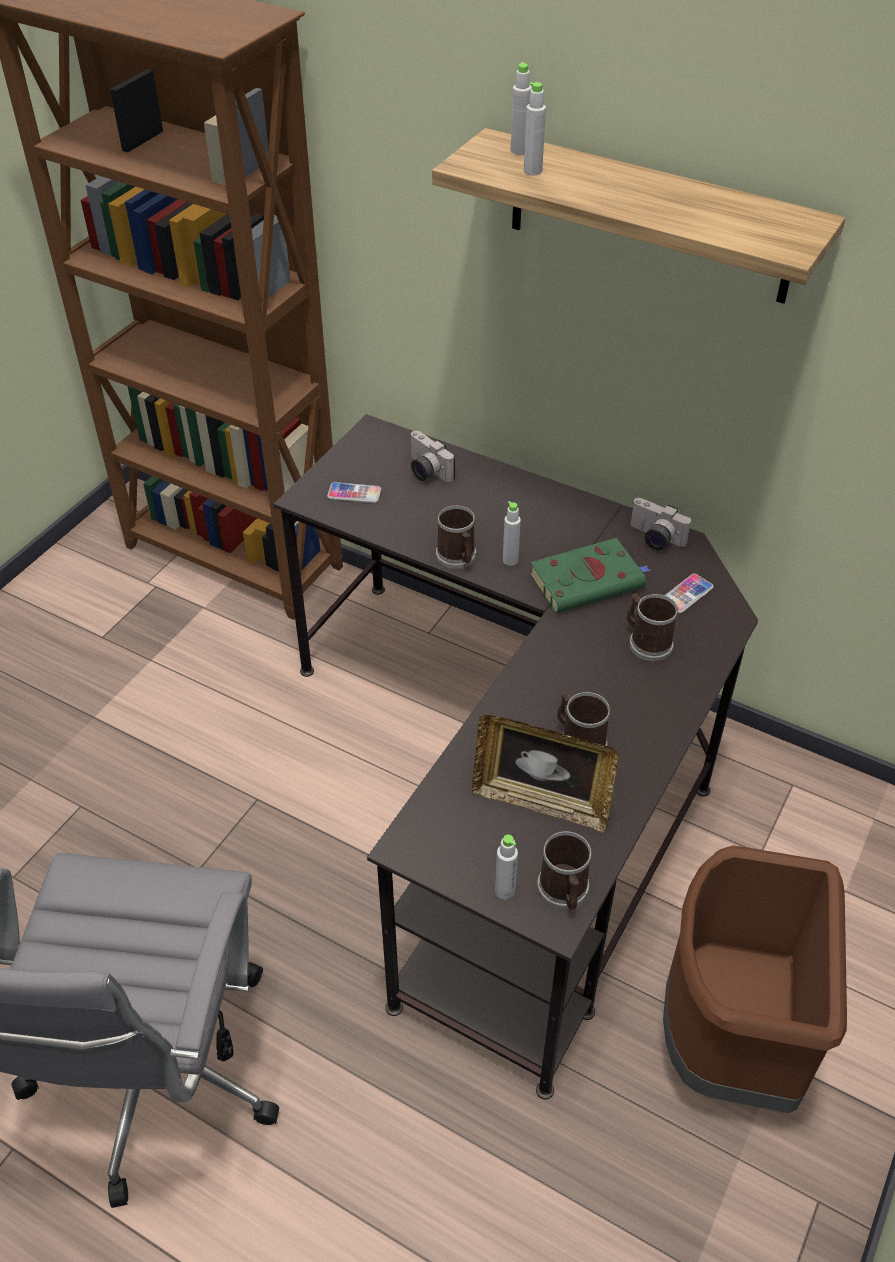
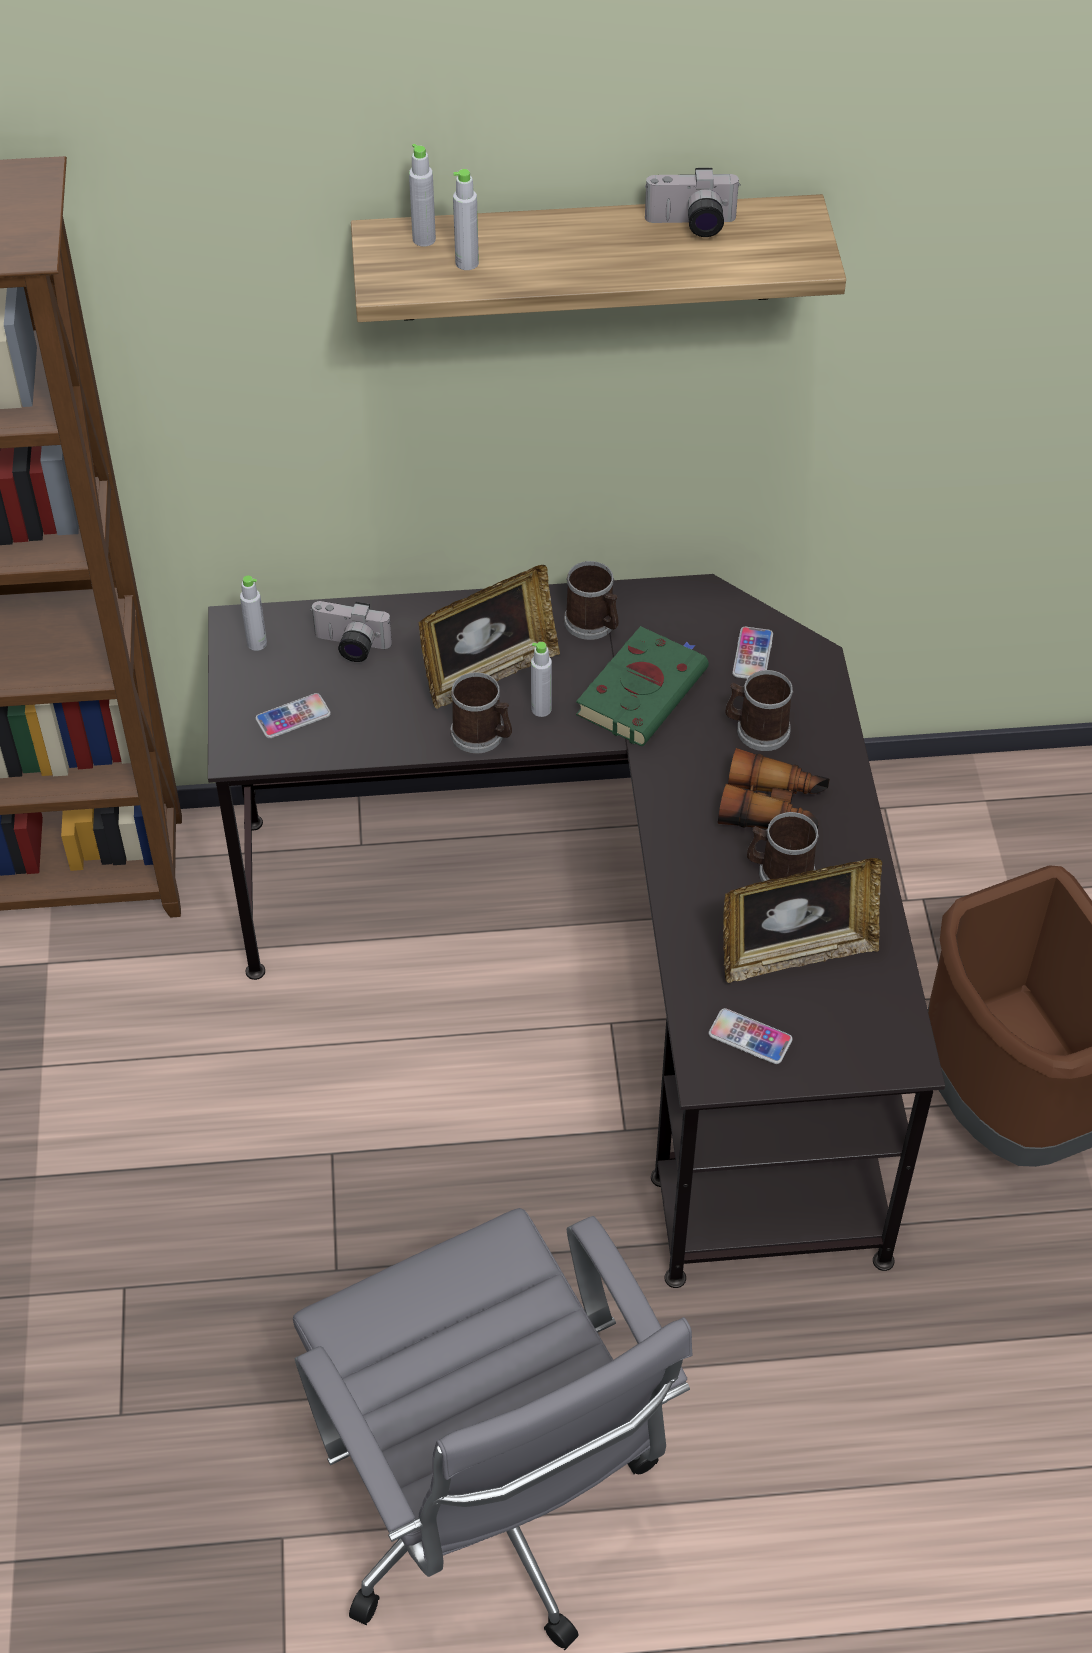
camera: 35 degrees left, 5 degrees up
grey bottle [495,835,518,900] -> grey bottle moved to [240,576,267,651]
mug [537,831,591,910] -> mug moved to [564,561,618,640]
camera [630,498,691,550] -> camera moved to [645,168,741,237]
none -> picture frame [419,565,560,709]
none -> phone [709,1008,792,1064]
none -> binoculars [718,748,830,829]

